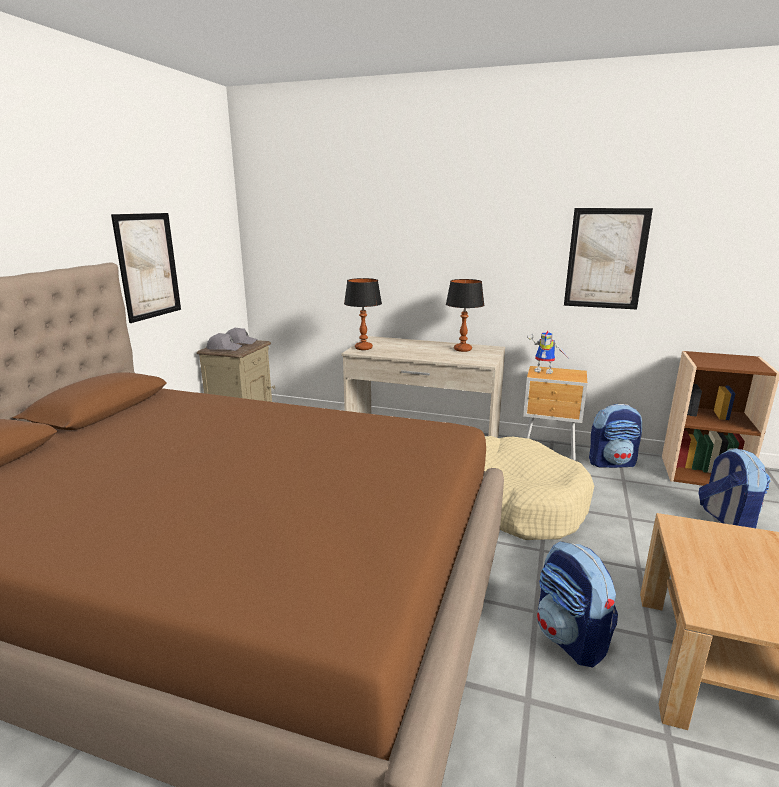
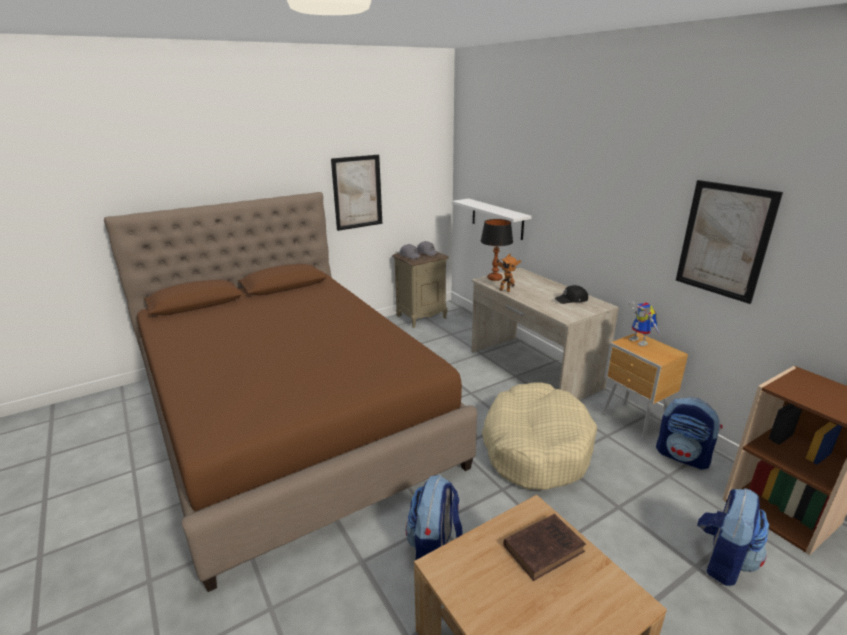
camera: 40 degrees right, 5 degrees up
table lamp [446,279,484,352] -> black cap [554,285,588,304]
none -> white shelf [452,198,532,240]
none -> toy robot [496,254,521,292]
none -> brown book [504,514,586,581]

